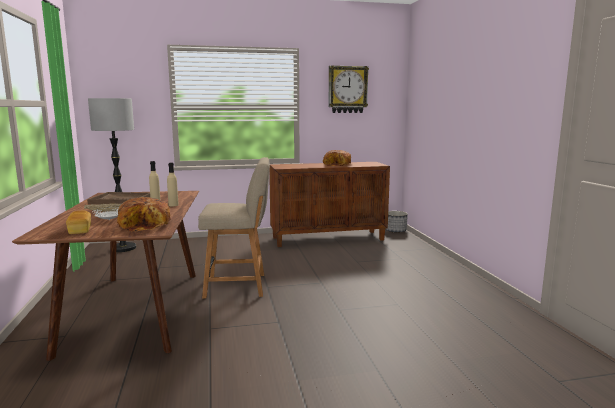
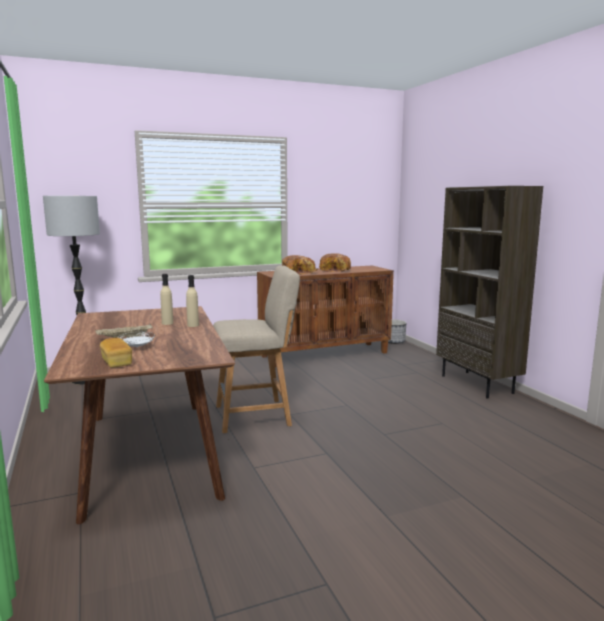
camera: 10 degrees left, 0 degrees up
brown tray [87,192,150,204] -> none
bread [117,197,171,232] -> bread moved to [282,255,318,275]
wall clock [328,65,369,113] -> none
none -> brown bookcase [436,186,543,399]

